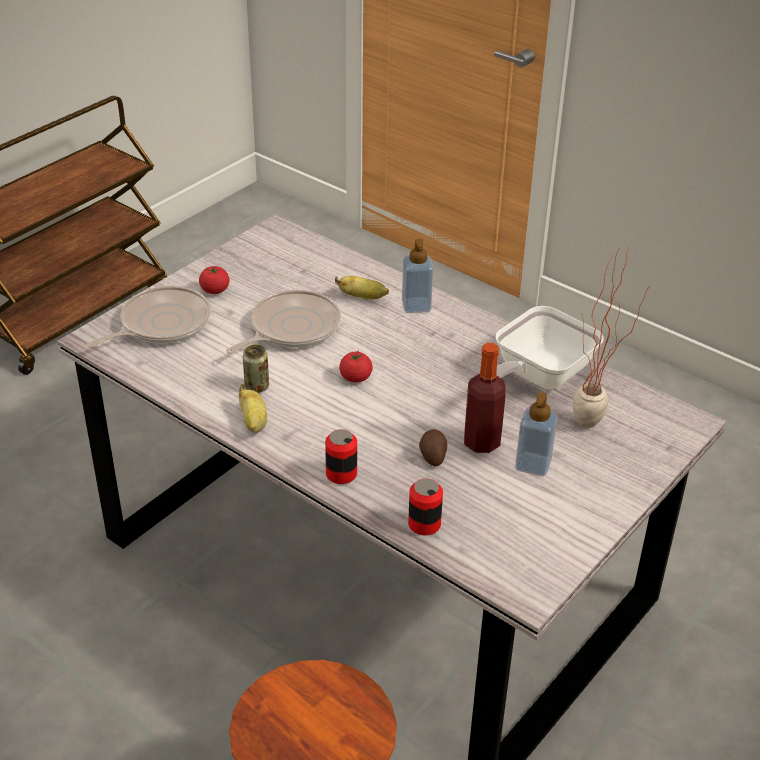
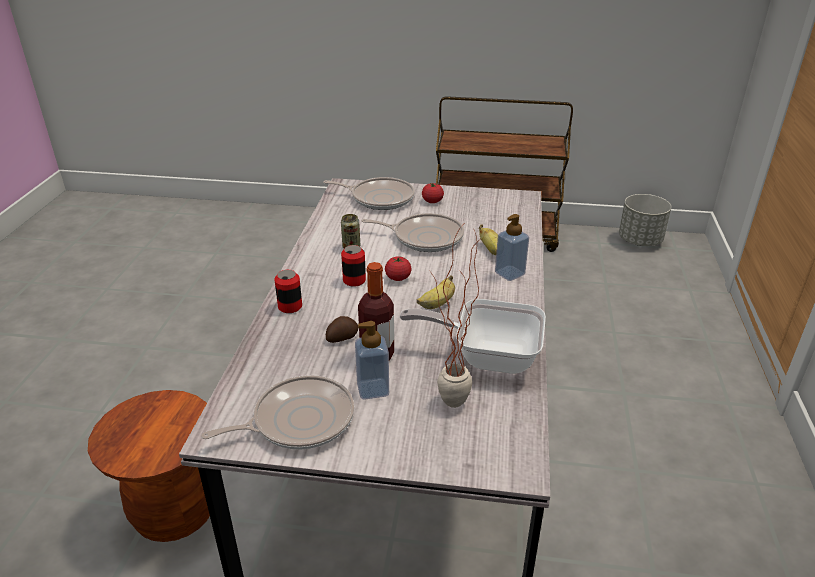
camera: 60 degrees right, 5 degrees down
banana [239,384,267,433] -> banana moved to [417,275,455,309]
can [408,479,443,536] -> can moved to [341,245,366,287]
none -> frying pan [201,375,354,450]
none -> grey planter [619,194,671,246]

